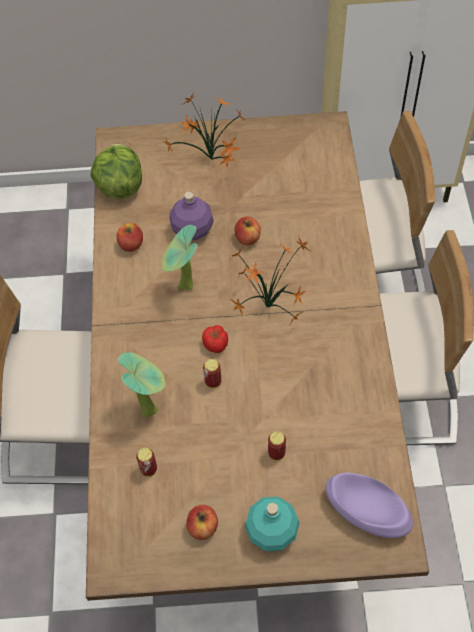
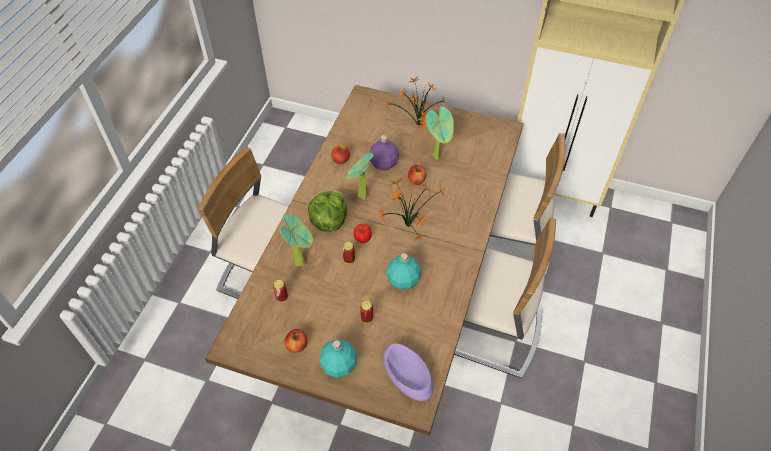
camera: 20 degrees right, 5 degrees down
lettuce [90,144,142,199] -> lettuce moved to [308,190,347,232]
none -> turquoise bottle [386,253,421,290]
none -> potted plant [426,106,454,160]

